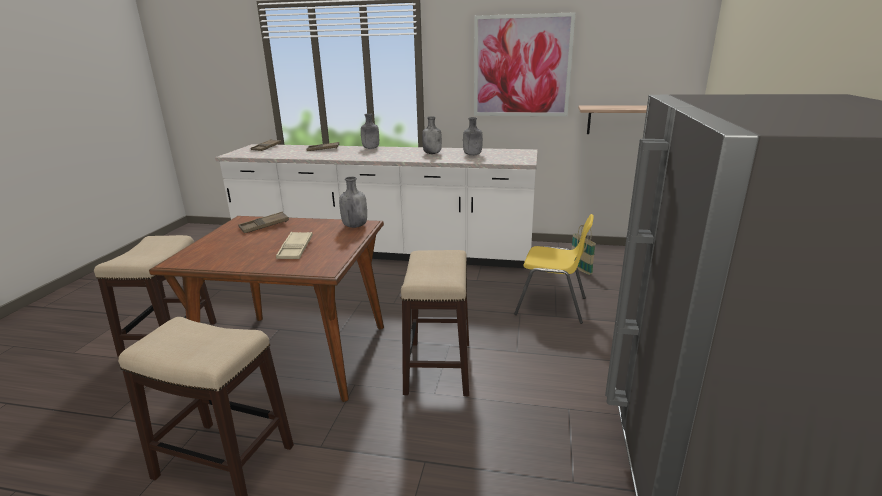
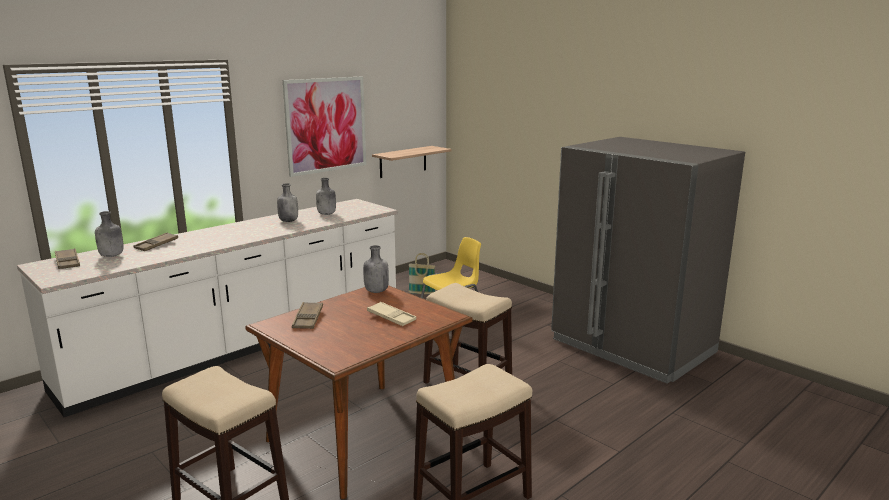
camera: 55 degrees left, 5 degrees down
grey bottle [361,114,379,149] -> grey bottle moved to [95,211,123,257]

